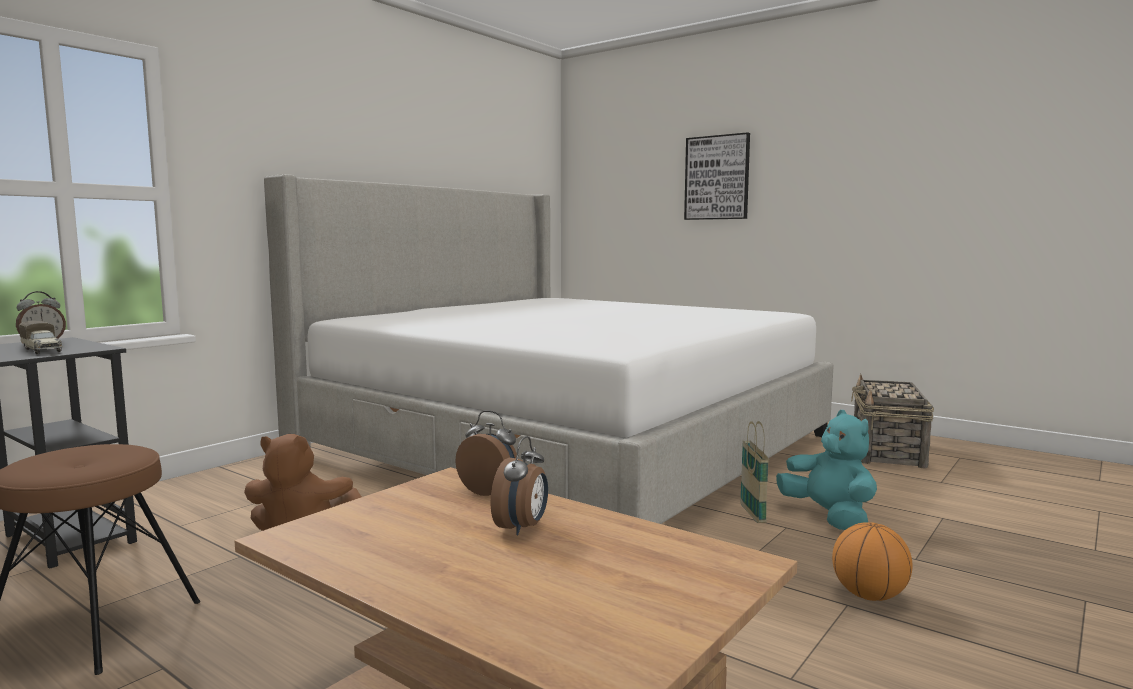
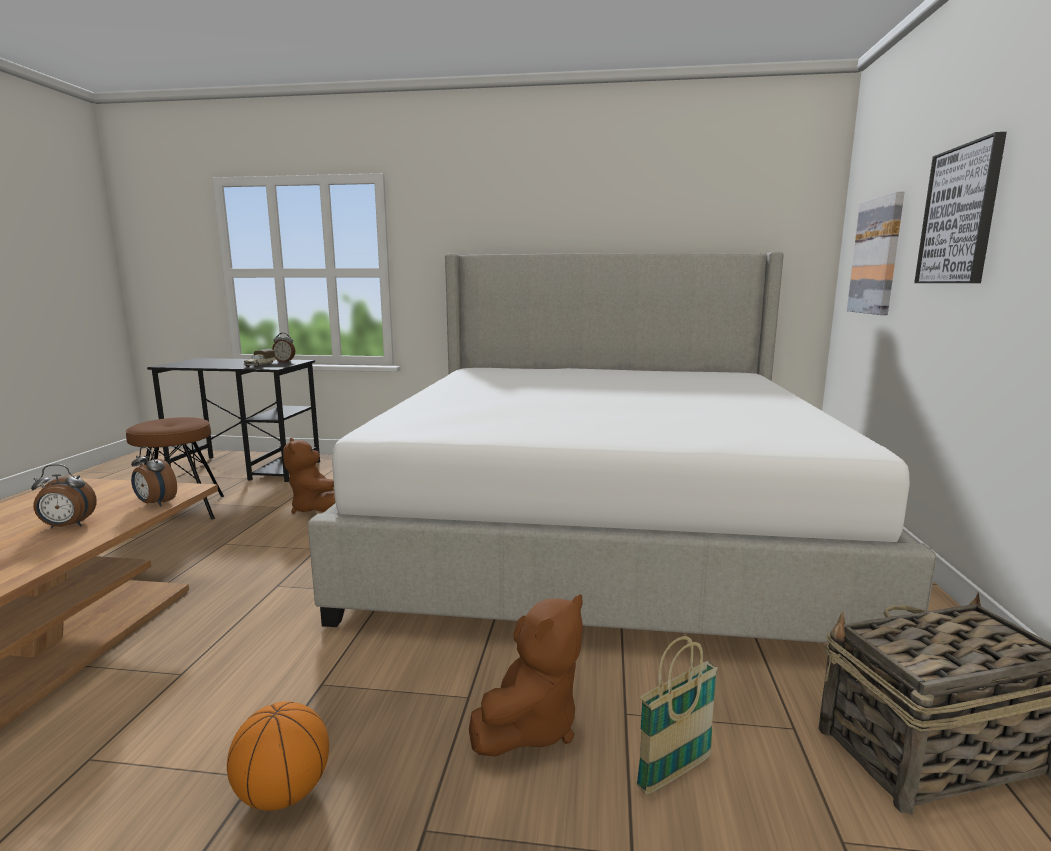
camera: 60 degrees right, 5 degrees up
alarm clock [455,410,517,496] -> alarm clock turned 120 degrees clockwise [131,447,177,506]
basket [740,421,769,523] -> basket moved to [636,636,718,795]
turquoise plush toy [776,410,877,530] -> brown plush toy [469,595,583,757]
none -> picture [847,192,905,315]

